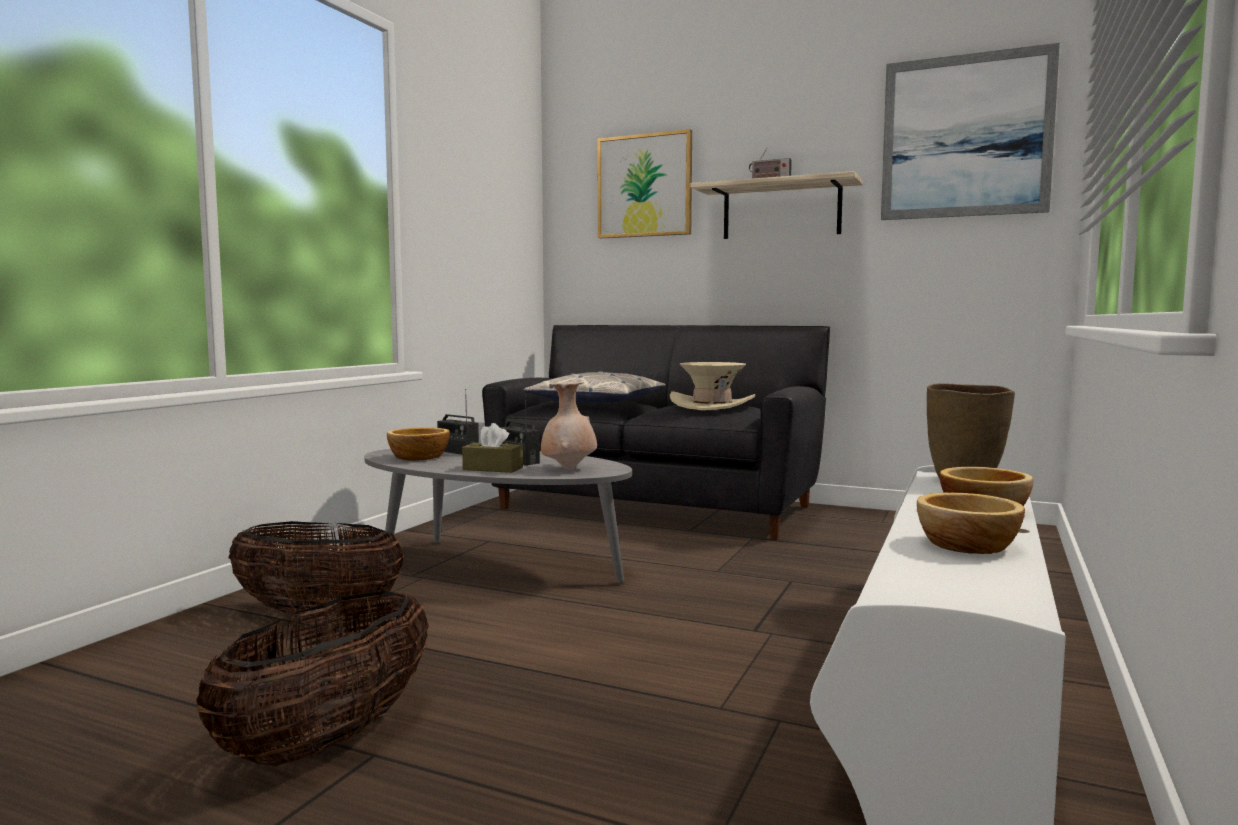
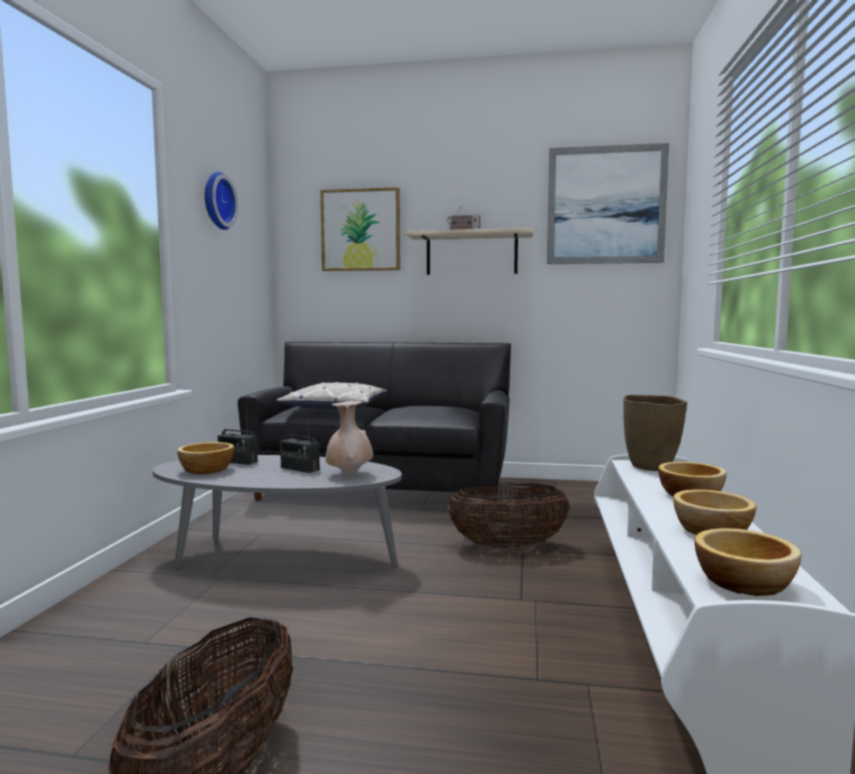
camera: 15 degrees left, 0 degrees up
basket [229,521,404,616] -> basket moved to [448,483,570,548]
brown tissue box [462,423,523,473] -> none
beige hat [670,362,755,410] -> none
none -> wall clock [205,172,238,230]
none -> bowl [695,528,801,596]

